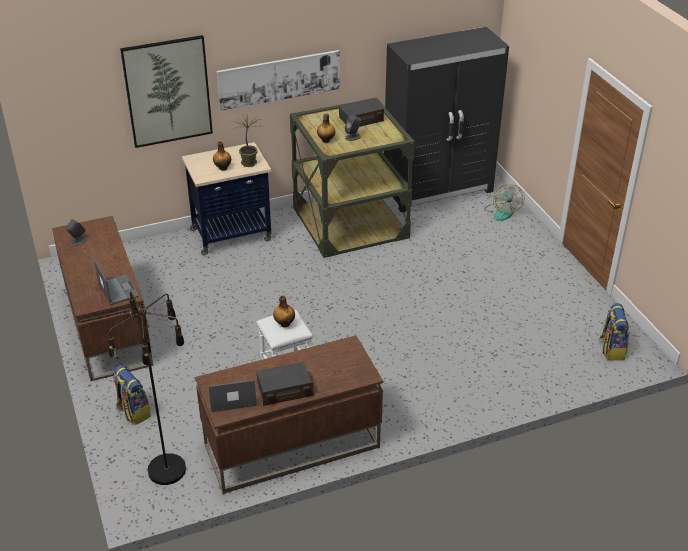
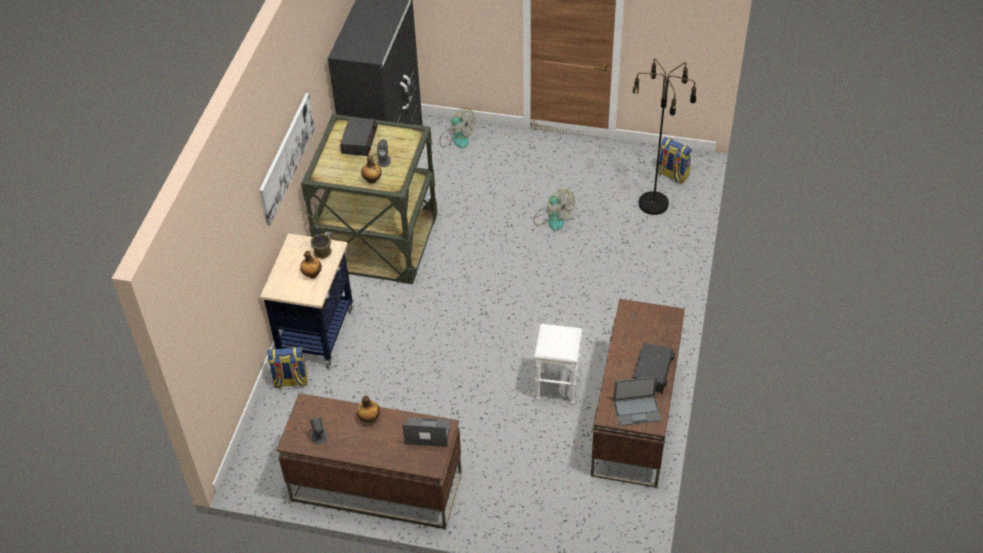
camera: 55 degrees left, 10 degrees up
floor lamp [108,292,186,485] -> floor lamp moved to [633,58,696,215]
backpack [113,365,151,425] -> backpack moved to [267,347,308,389]
picture [120,35,213,148] -> none
laptop [208,380,257,412] -> laptop turned 120 degrees counterclockwise [613,376,661,426]
bottle [273,295,295,327] -> bottle moved to [357,395,380,423]
none -> fan [533,189,575,231]

